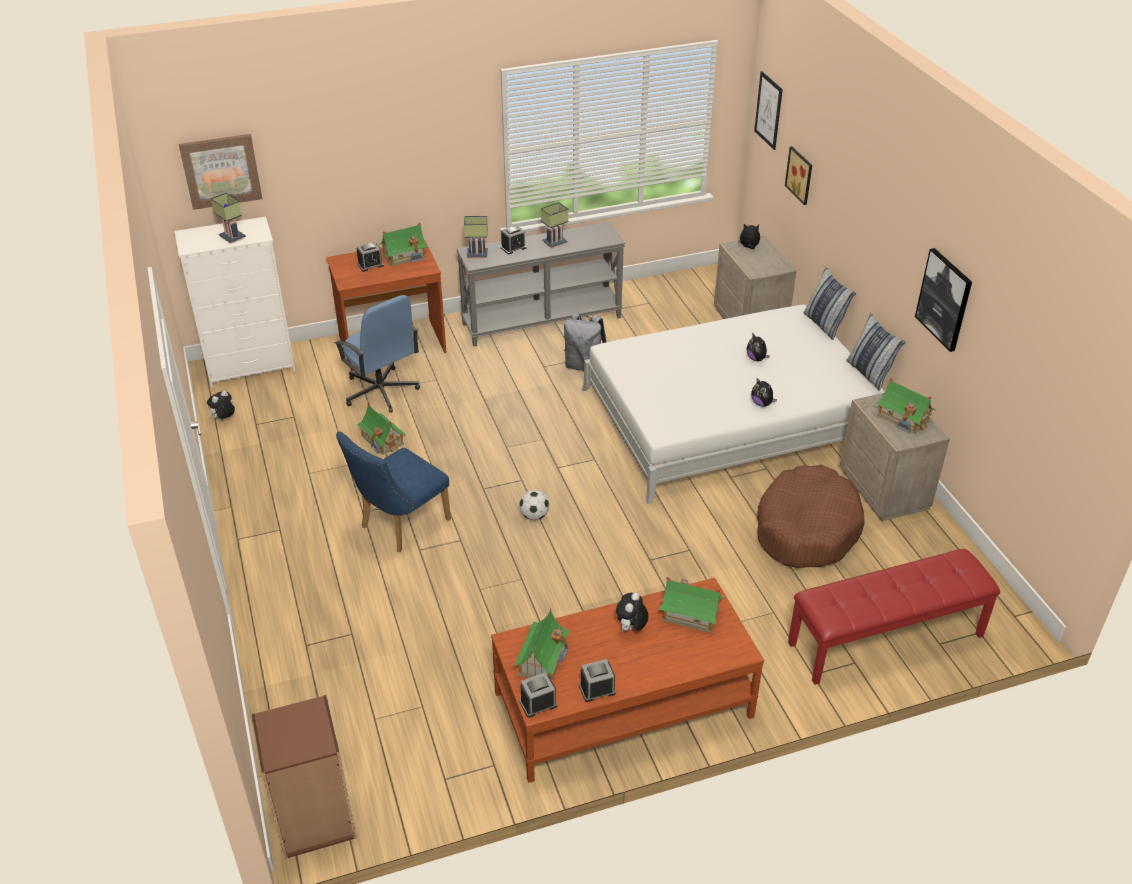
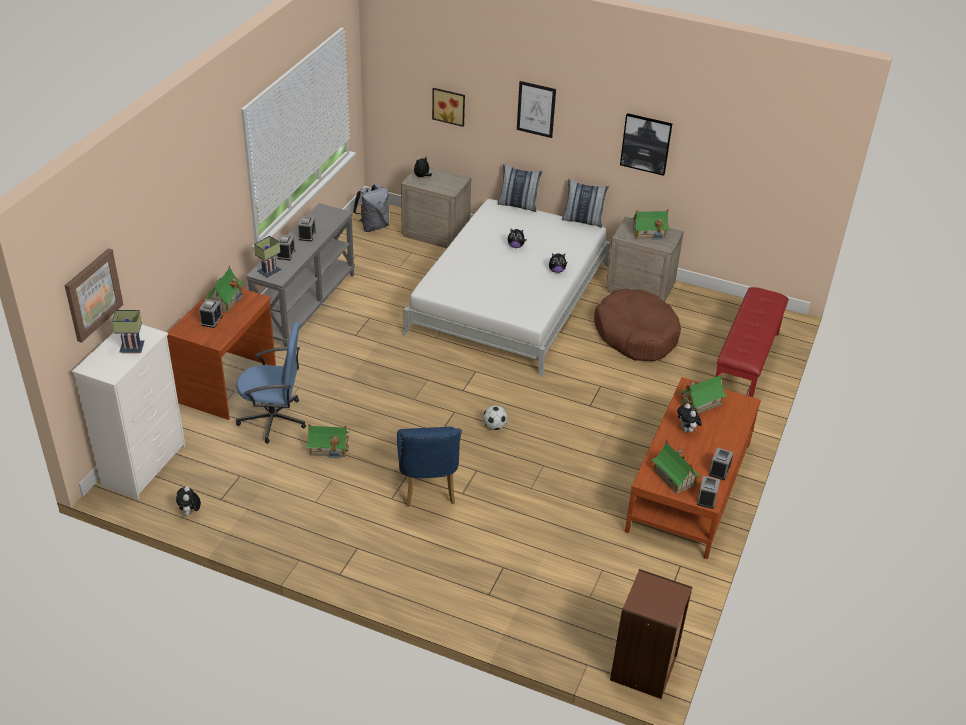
camera: 50 degrees left, 0 degrees up
table lamp [541,202,568,248] -> alarm clock [298,216,316,241]
grey backpack [564,313,607,371] -> grey backpack moved to [353,184,389,232]
picture [754,71,783,150] -> picture moved to [517,81,556,138]

